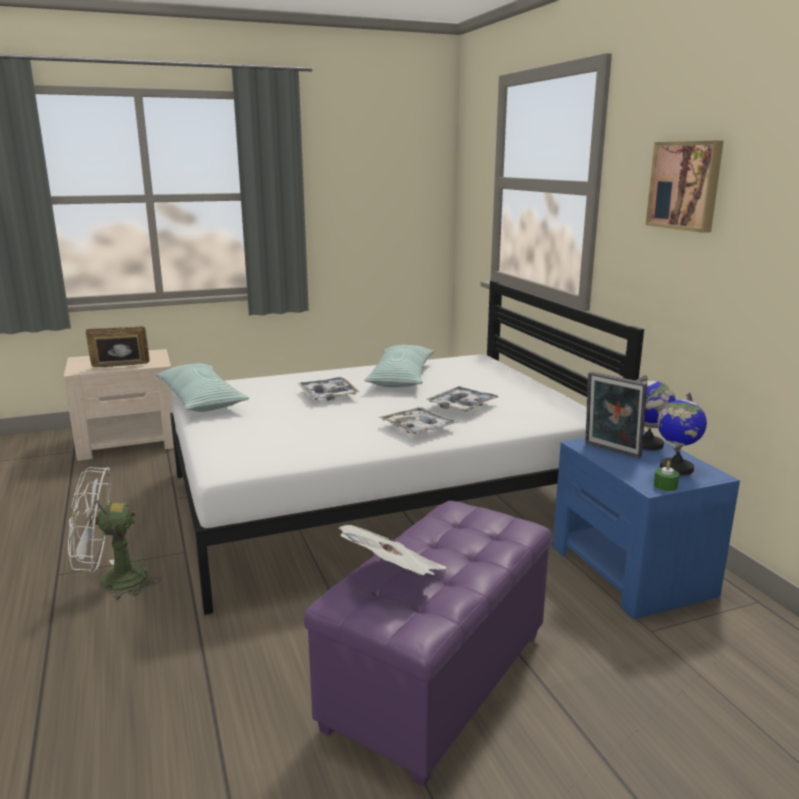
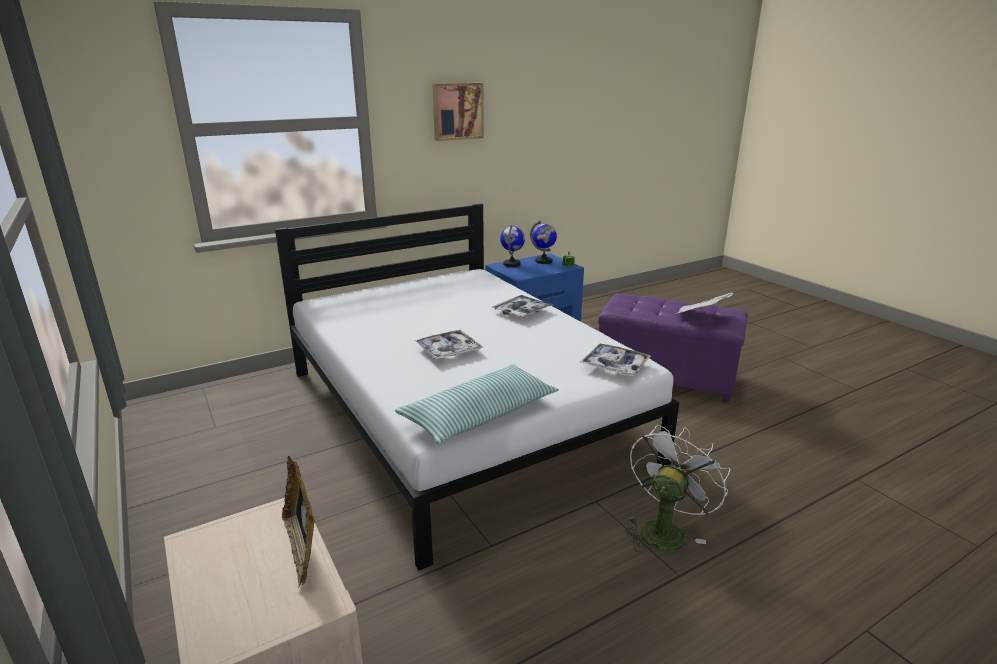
camera: 100 degrees left, 5 degrees up
white fan [68,467,161,601] -> white fan turned 120 degrees counterclockwise [625,425,730,552]
pillow [364,345,434,387] -> none
tray [426,386,499,411] -> tray moved to [579,344,651,376]
picture frame [585,371,647,458] -> none

